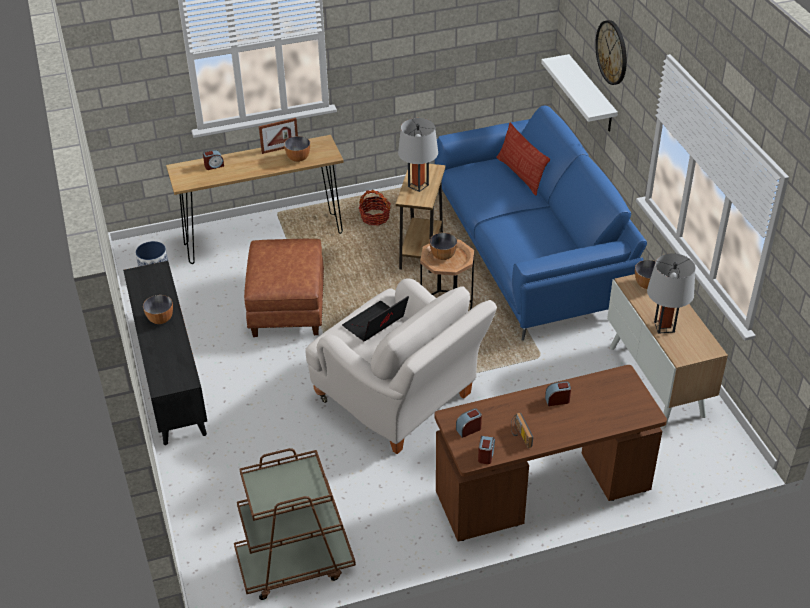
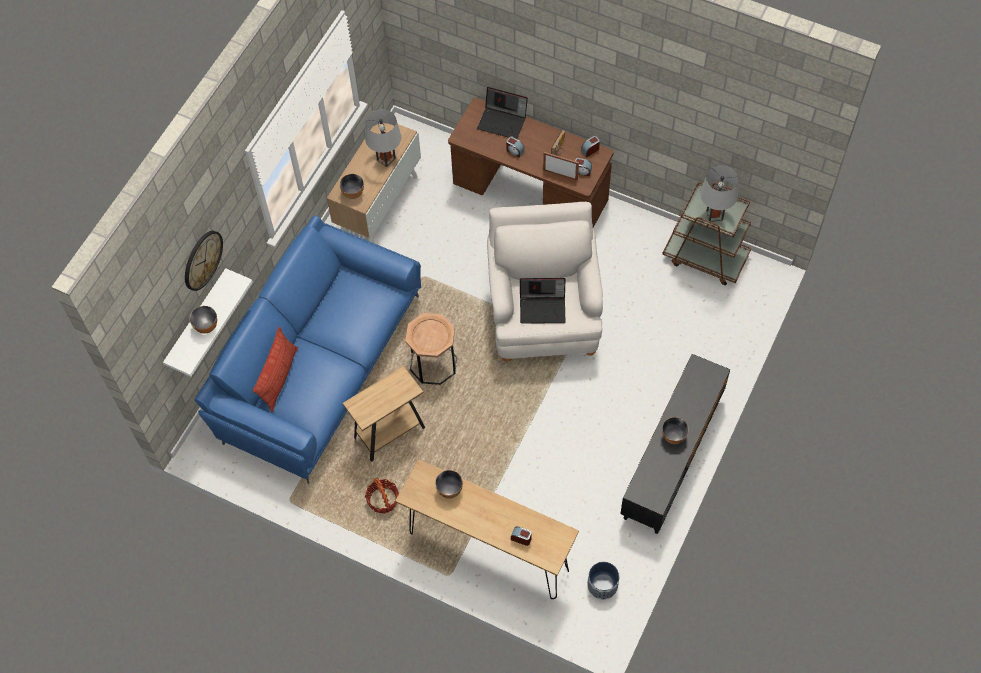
camera: 135 degrees left, 20 degrees up
brown ottoman [244,239,324,337] -> none
picture frame [259,118,298,154] -> picture frame moved to [543,152,579,180]
grey table lamp [398,118,438,192] -> grey table lamp moved to [700,165,739,222]
bowl [429,233,457,260] -> bowl moved to [190,306,217,334]
none -> laptop [477,87,528,139]

